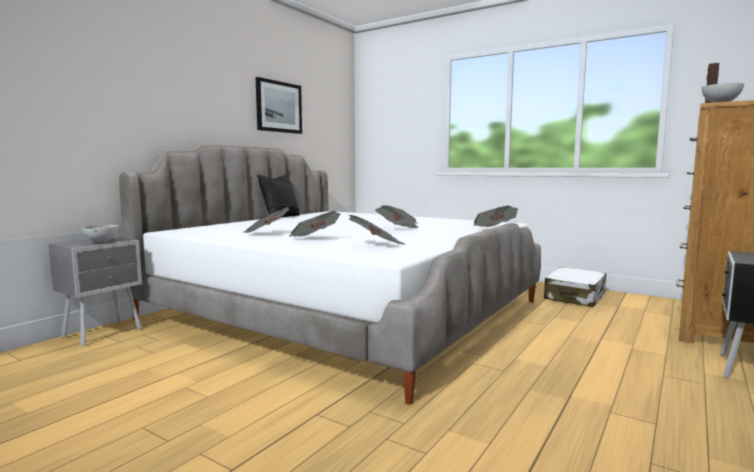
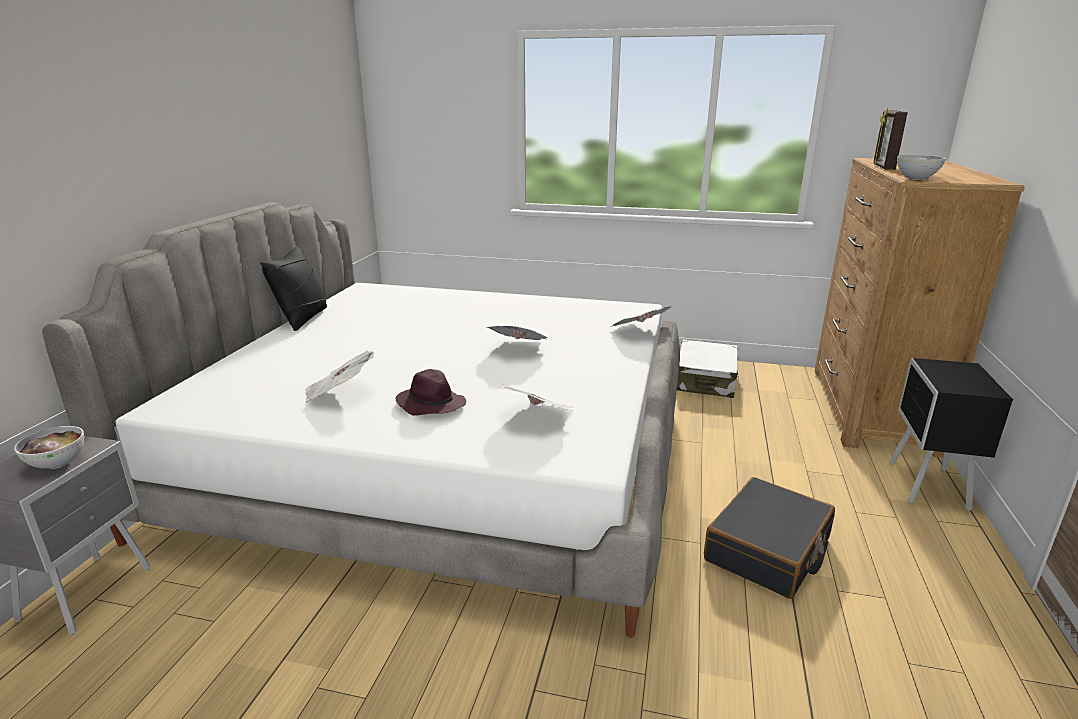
camera: 20 degrees left, 15 degrees up
picture [255,77,302,134] -> none
newspaper [289,211,341,237] -> purple hat [396,369,466,416]
none -> black suitcase [704,477,835,599]

